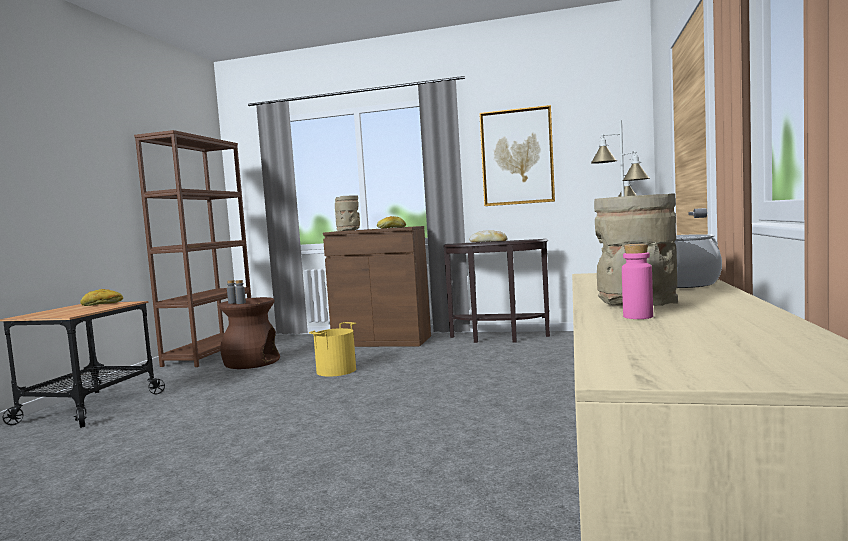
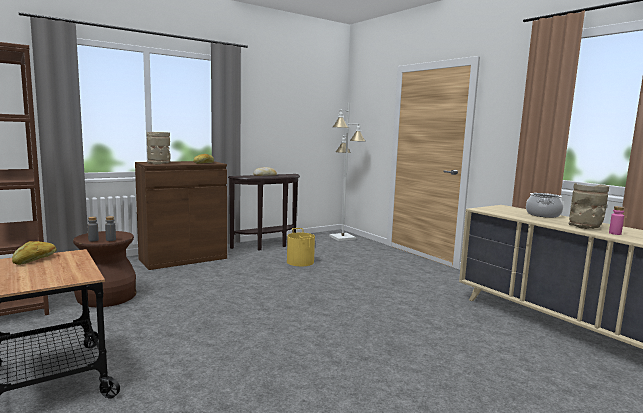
camera: 50 degrees left, 5 degrees up
yellow bucket [309,322,356,377] -> yellow bucket moved to [287,228,315,266]
picture [479,105,555,206] -> none

